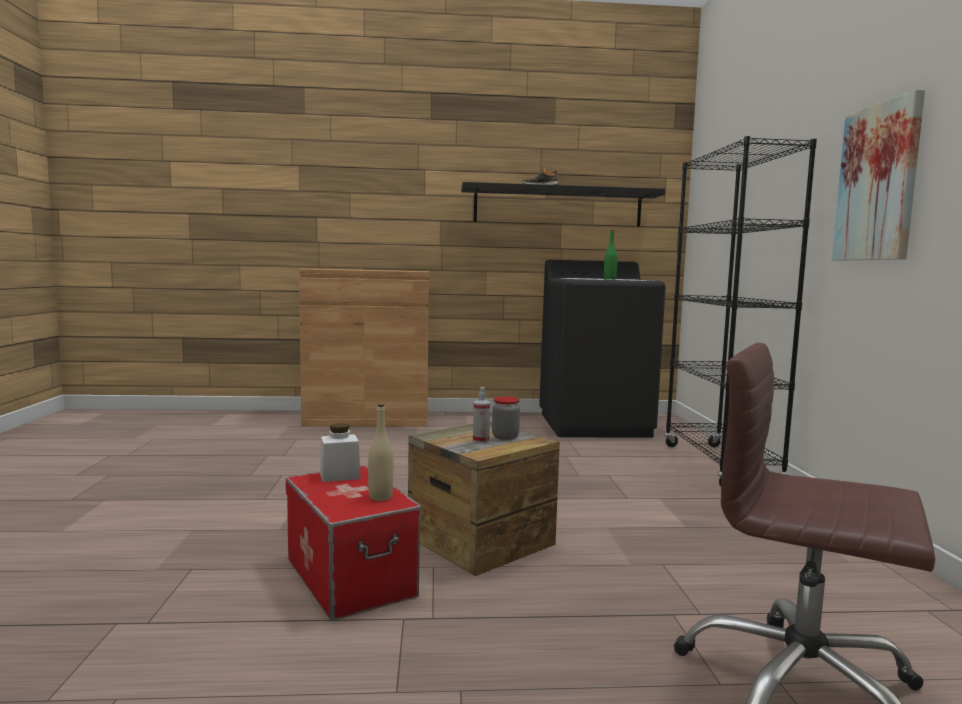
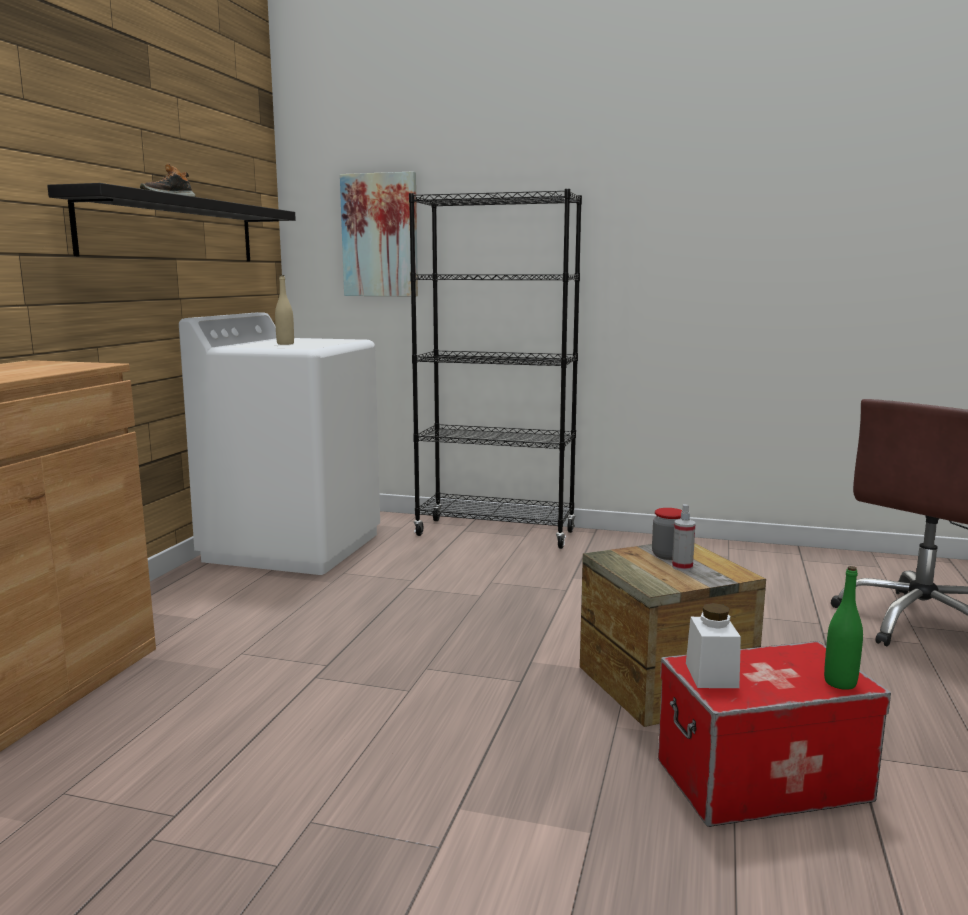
camera: 70 degrees left, 5 degrees up
beige bottle [368,404,394,501] -> beige bottle moved to [275,275,294,345]
black washing machine [539,260,666,438] -> white washing machine [179,312,380,575]
green bottle [604,230,617,280] -> green bottle moved to [824,566,863,690]
picture [832,90,925,261] -> picture moved to [340,171,418,296]

